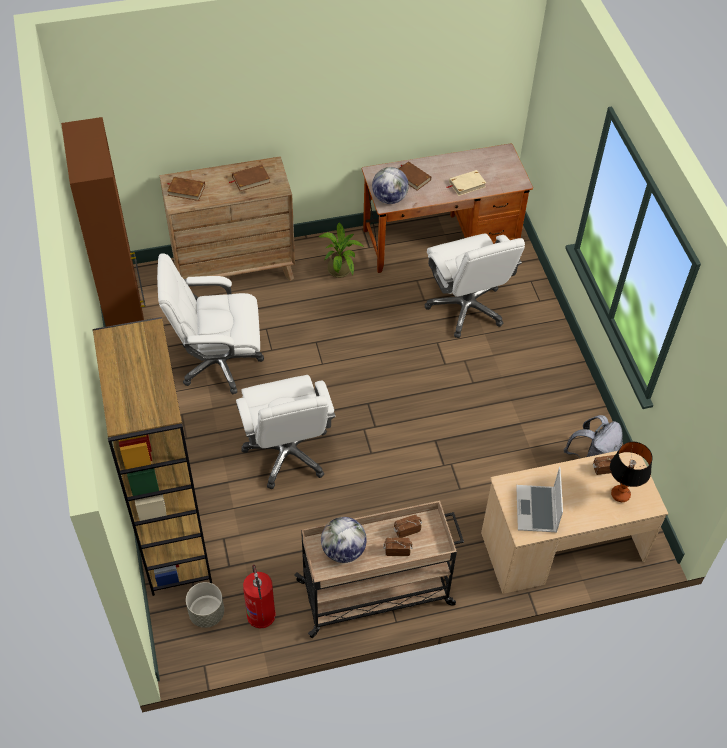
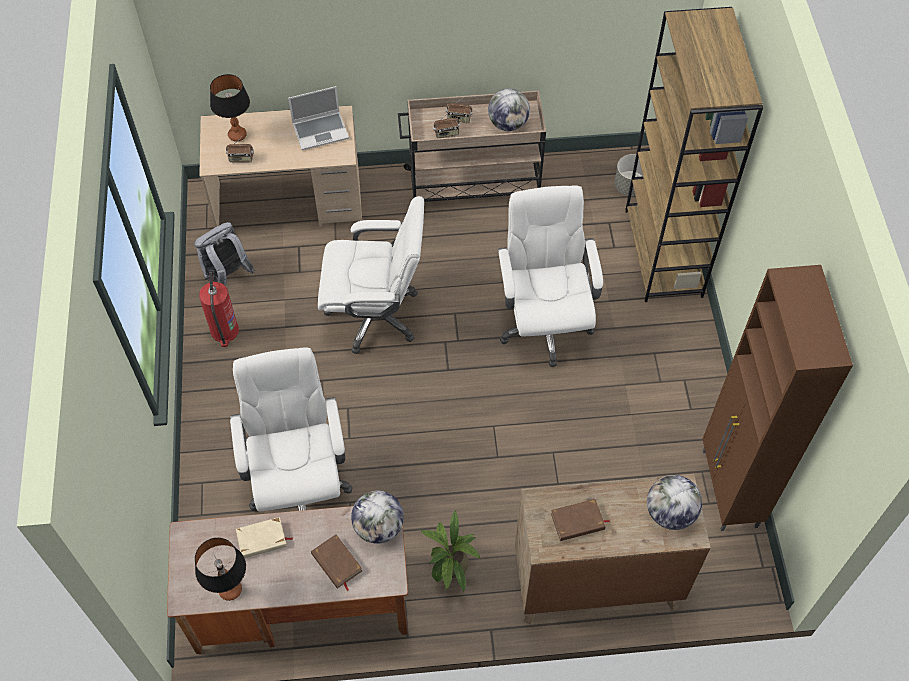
camera: 170 degrees left, 5 degrees up
white office chair [157,253,264,394] -> white office chair moved to [318,196,424,354]
brown book [167,177,205,201] -> globe [647,475,702,530]
fire extinguisher [243,565,276,628] -> fire extinguisher moved to [199,271,239,347]
laptop [516,467,563,532] -> laptop turned 60 degrees clockwise [288,86,349,150]
none -> table lamp [195,538,246,601]

